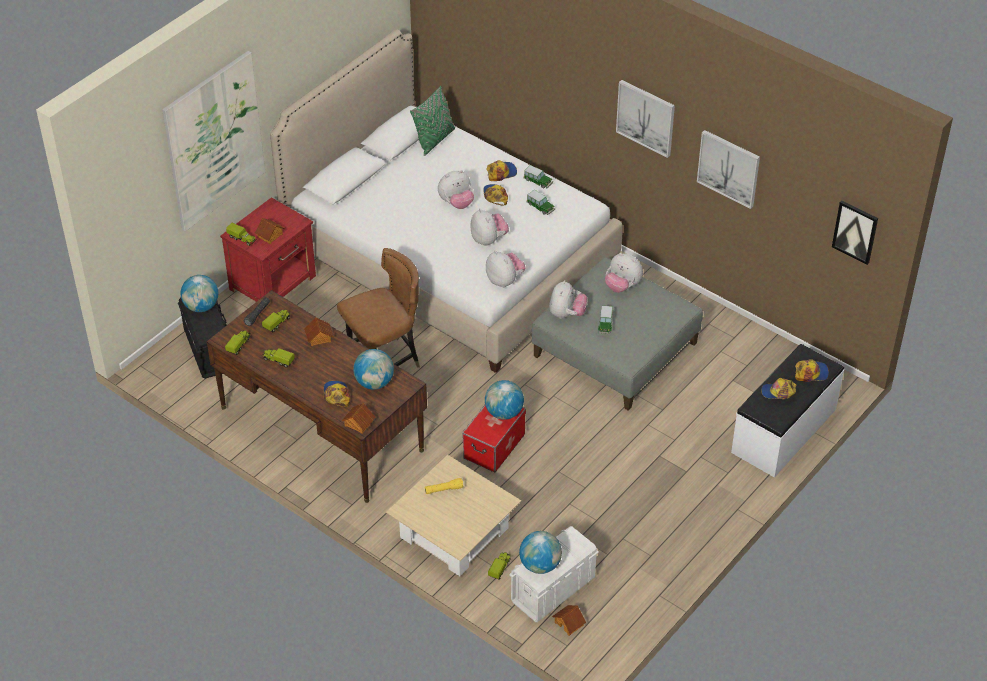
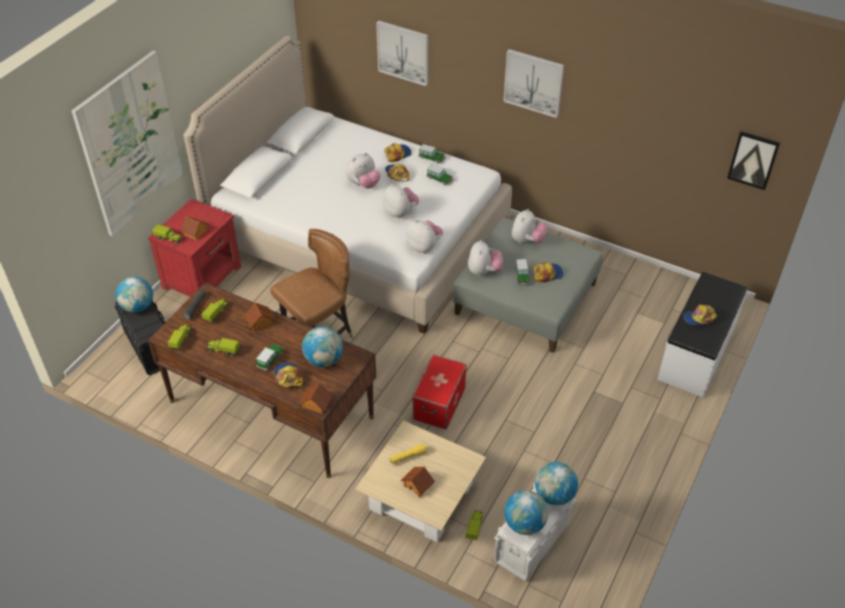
camera: 10 degrees left, 0 degrees up
green pillow [410,86,455,156] -> none
globe [485,380,524,420] -> globe moved to [535,462,578,506]
toy house [552,605,586,636] -> toy house moved to [401,466,435,498]
plush toy [605,253,643,293] -> plush toy turned 90 degrees counterclockwise [512,209,547,244]
picture [697,130,760,209] -> picture moved to [376,21,428,86]
cap [795,359,829,382] -> cap moved to [533,262,563,282]
none -> toy car [256,344,284,371]

